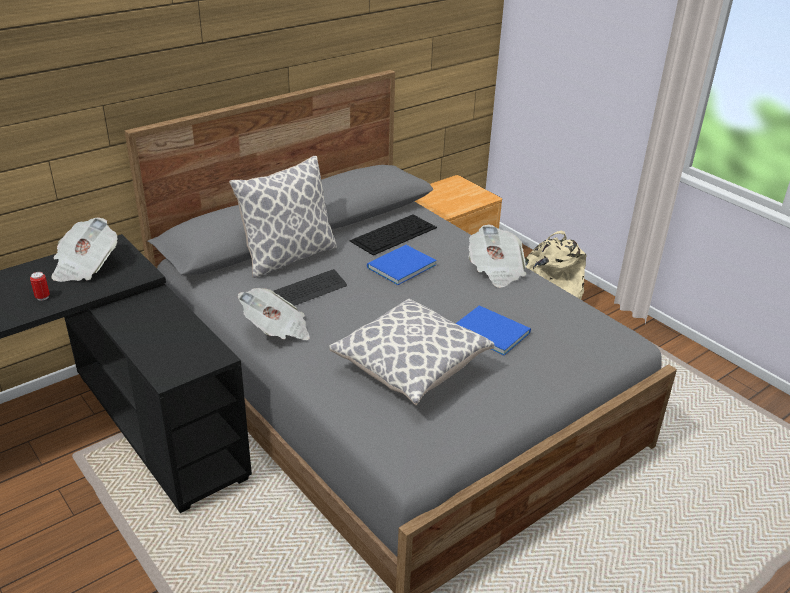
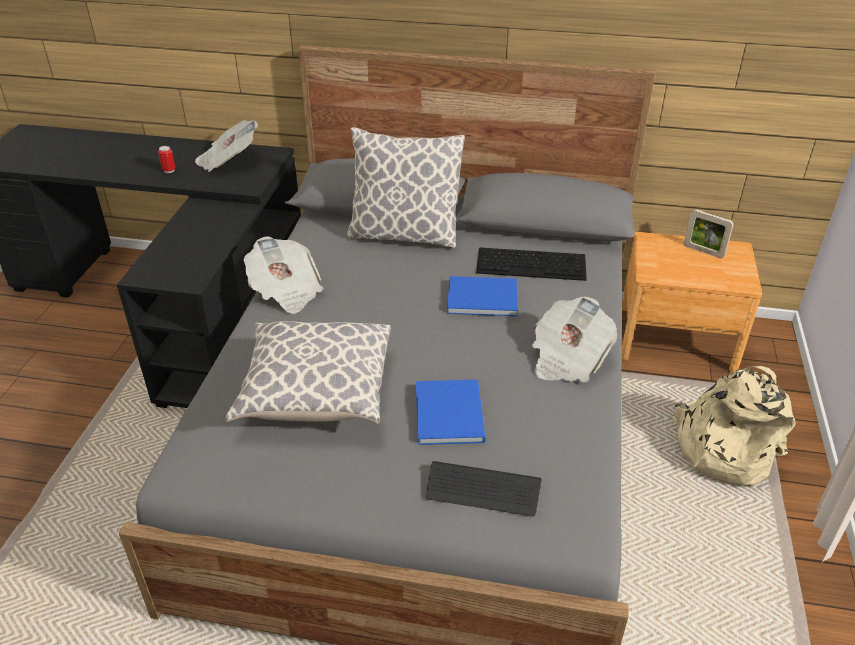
camera: 50 degrees right, 5 degrees up
keyboard [273,269,347,306] -> keyboard moved to [426,461,542,516]
none -> picture frame [684,209,734,258]

